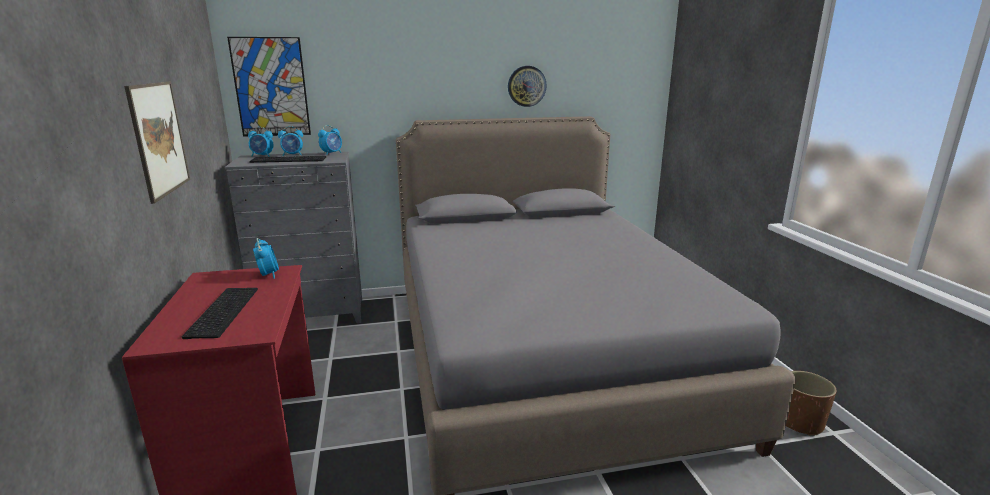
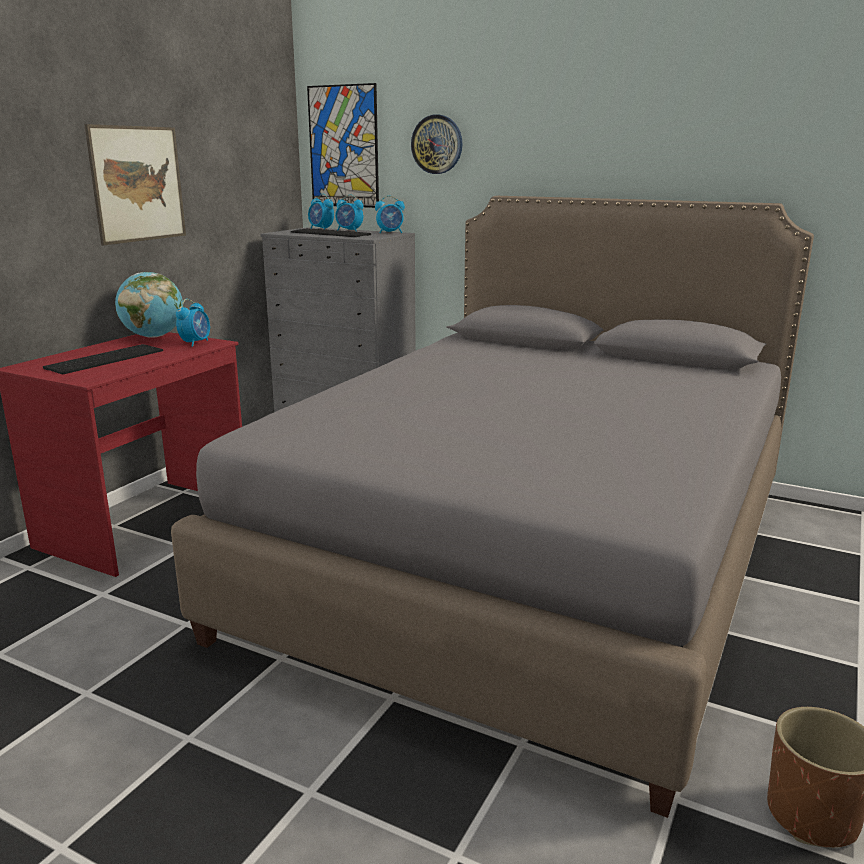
camera: 40 degrees right, 0 degrees up
wall clock [508,66,547,107] -> wall clock moved to [411,115,463,174]
none -> globe [115,272,184,338]

